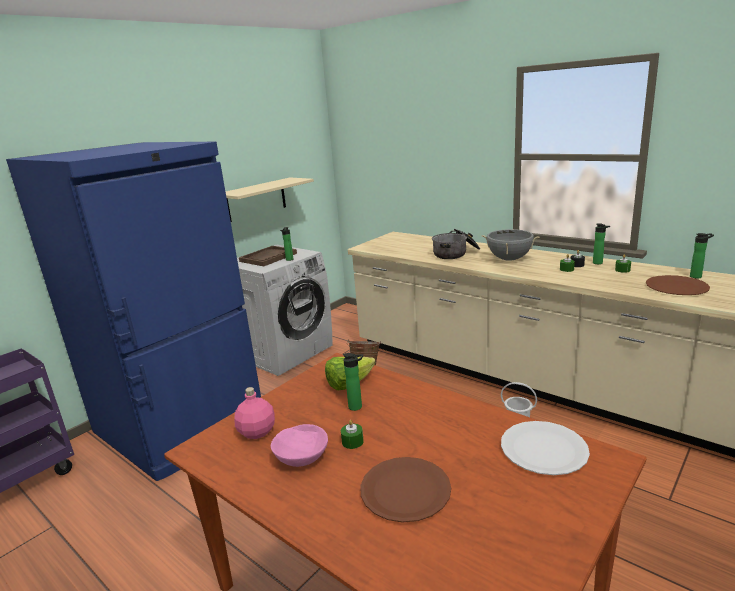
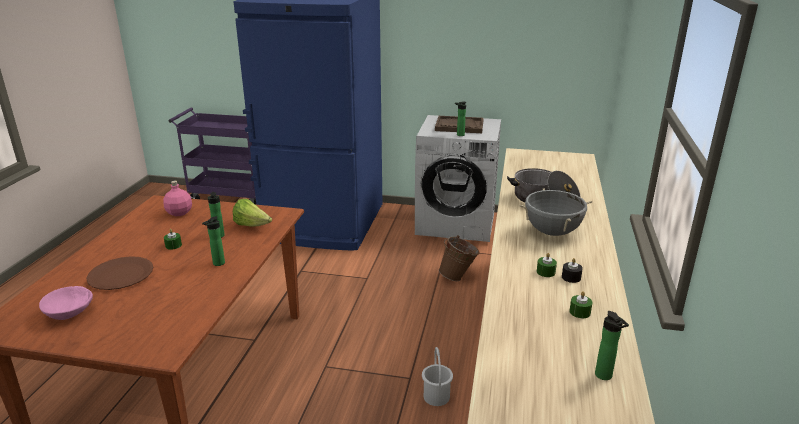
camera: 60 degrees right, 5 degrees up
beige shelf [226,177,314,222] -> none
pink bowl [271,424,328,467] -> pink bowl moved to [39,286,93,320]
white plate [501,421,590,475] -> none
bottle [593,223,610,264] -> bottle moved to [202,216,225,266]
brown plate [646,275,710,295] -> none

